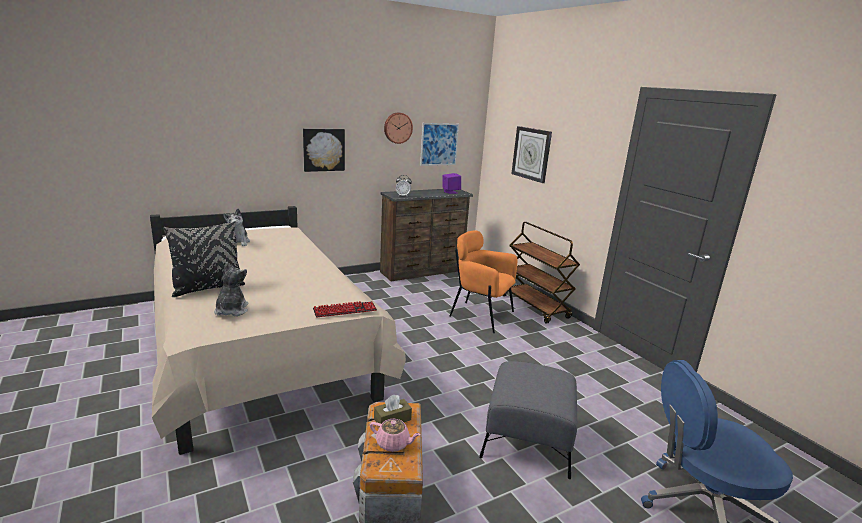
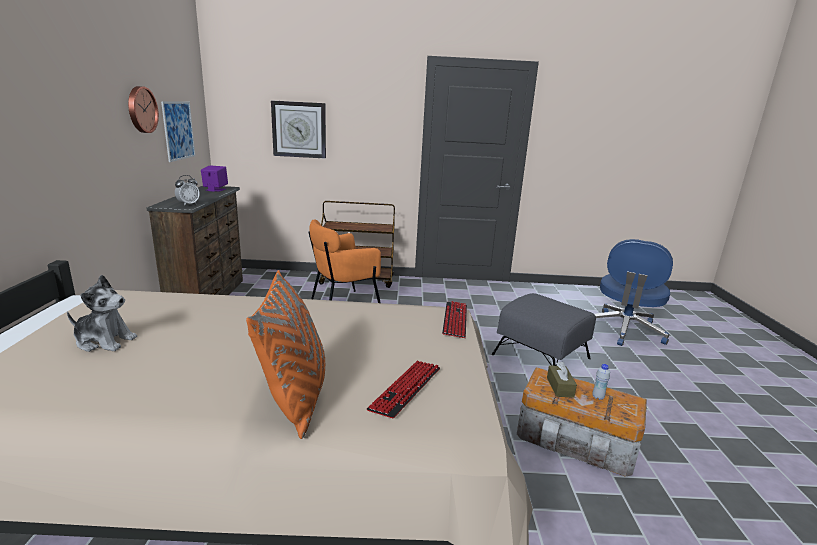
camera: 60 degrees left, 0 degrees up
black pillow [163,221,245,297] -> orange pillow [246,270,325,439]
plush toy [214,262,249,316] -> keyboard [366,361,440,418]
picture [303,129,345,172] -> none
pink teapot [370,419,421,452] -> white bottle [593,364,610,400]

